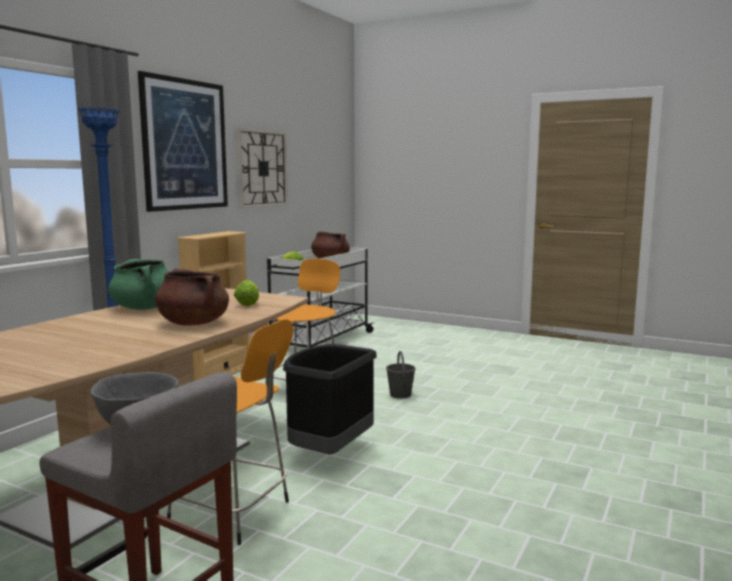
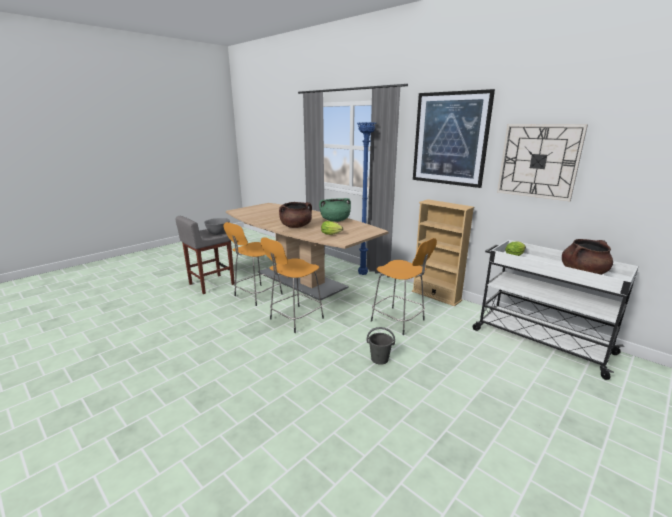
camera: 105 degrees right, 10 degrees up
black trash can [283,344,377,455] -> orange stool [261,237,324,333]

